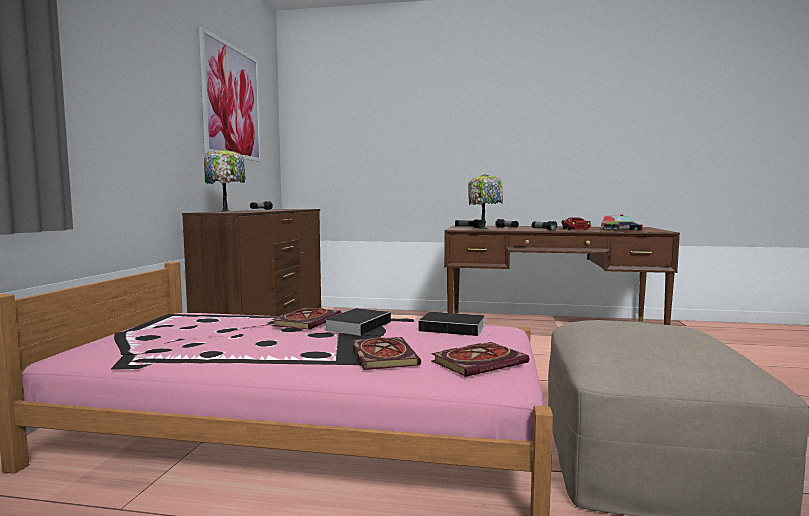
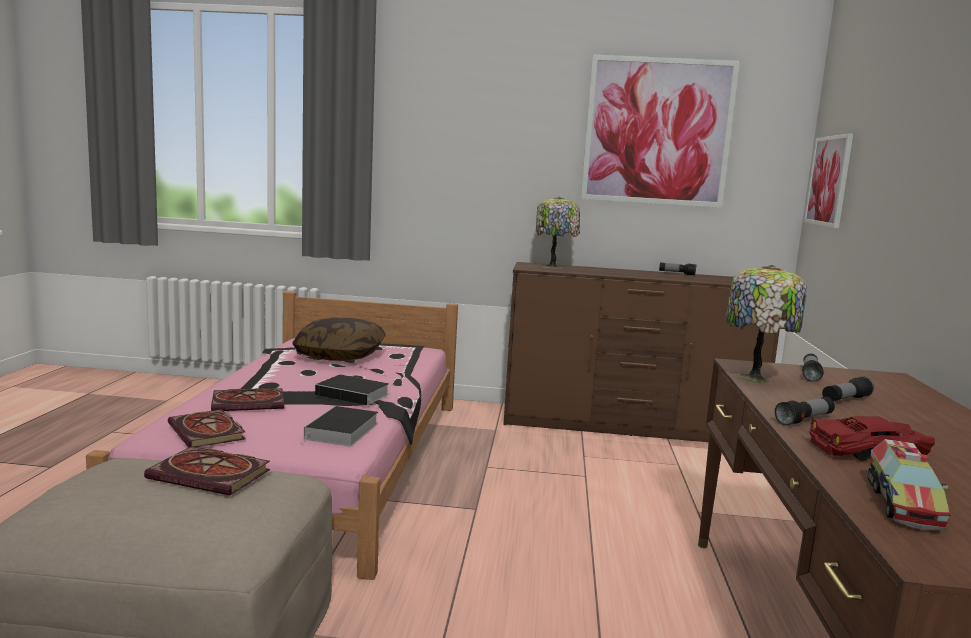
camera: 85 degrees right, 5 degrees up
book [272,307,342,330] -> book moved to [144,446,270,496]
none -> pillow [292,317,386,361]
none -> picture [804,133,853,228]

